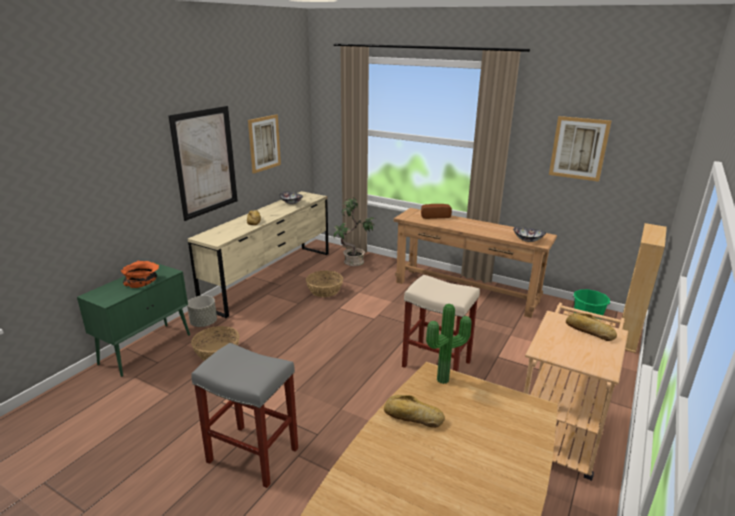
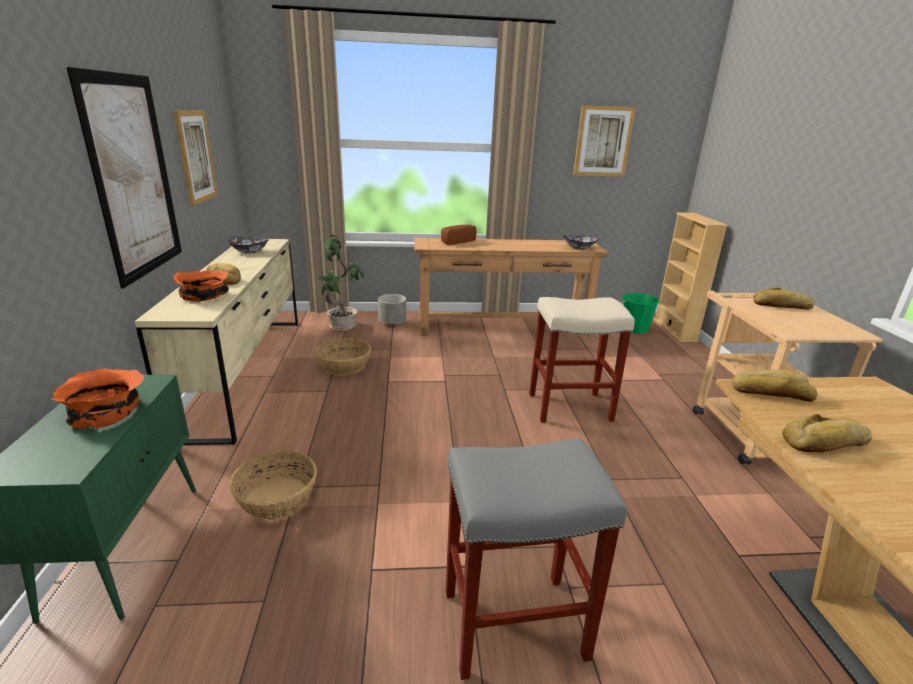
camera: 35 degrees left, 0 degrees up
grey planter [187,295,217,327] -> grey planter moved to [378,294,406,326]
potted plant [426,304,471,384] -> bread [732,370,817,402]
none -> orange bowl [174,270,229,302]

